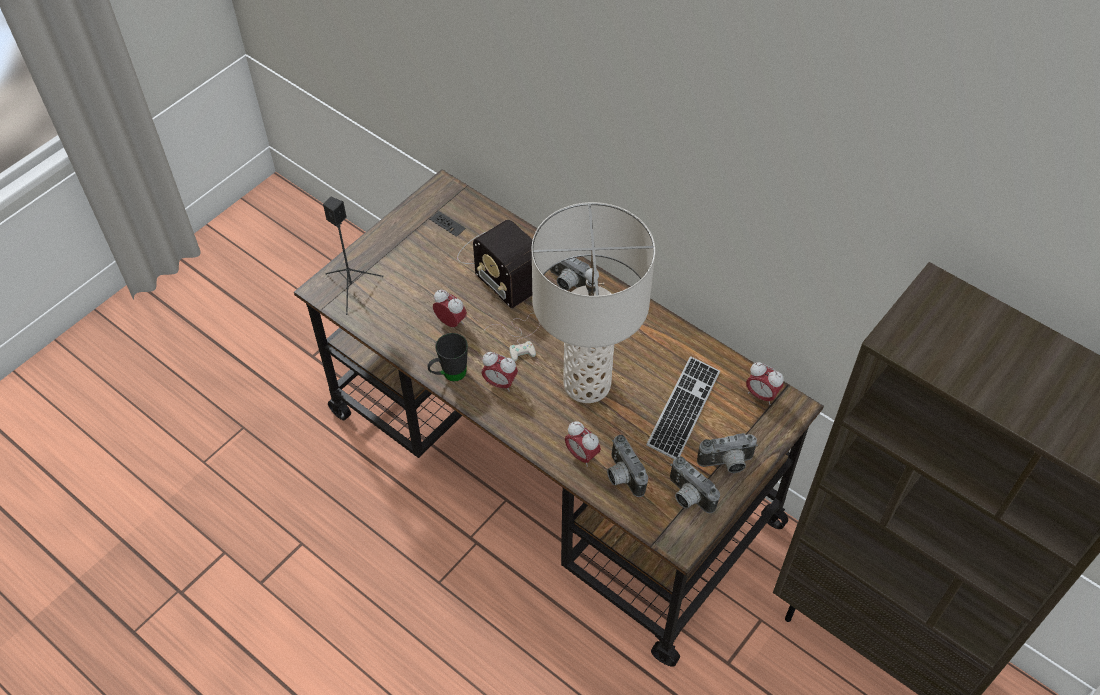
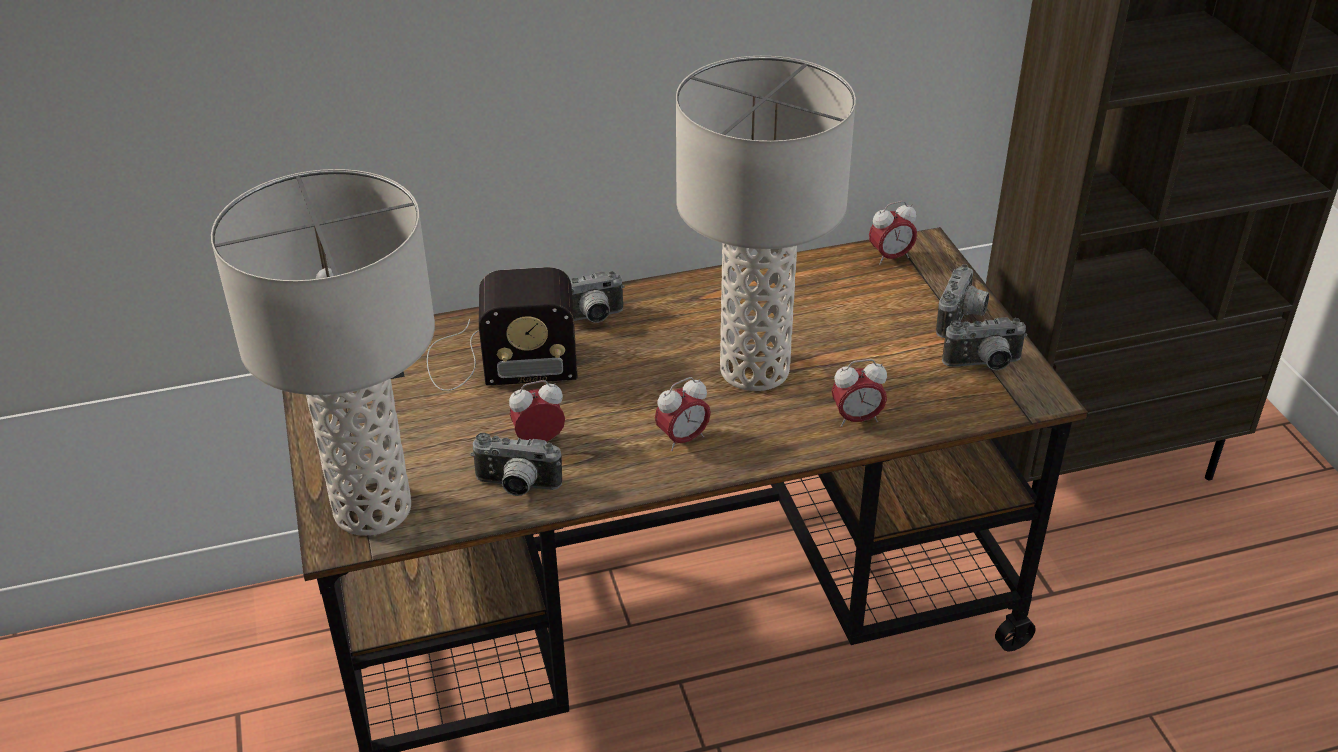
camera: 55 degrees left, 15 degrees down
black speaker [323,197,384,315] -> white table lamp [211,169,435,536]
black mug [428,333,468,381] -> none
white game controller [488,313,540,361] -> none
camera [607,435,648,497] -> camera moved to [470,433,562,496]
keyboard [646,356,720,459] -> none

